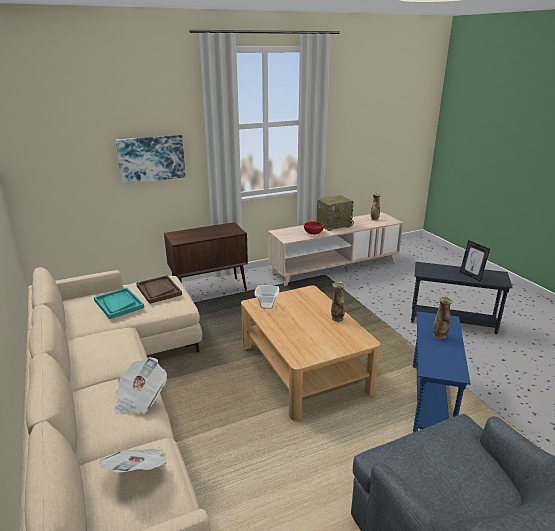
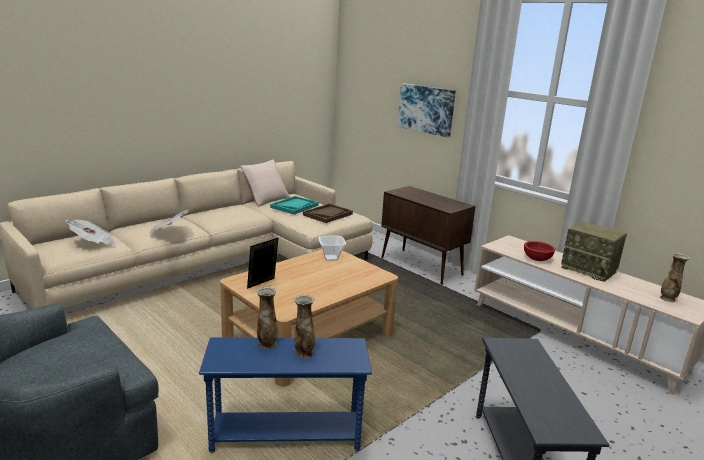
camera: 70 degrees right, 5 degrees down
vase [331,281,346,322] -> vase moved to [256,286,278,349]
picture frame [460,240,490,282] -> picture frame moved to [247,237,279,289]
none -> beige pillow [240,159,290,207]

